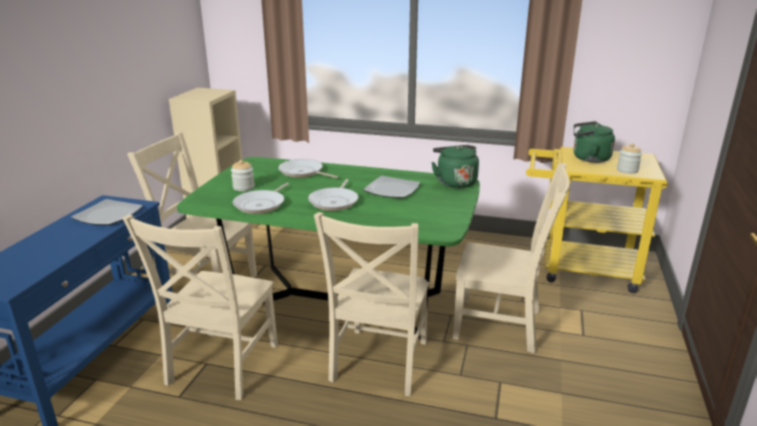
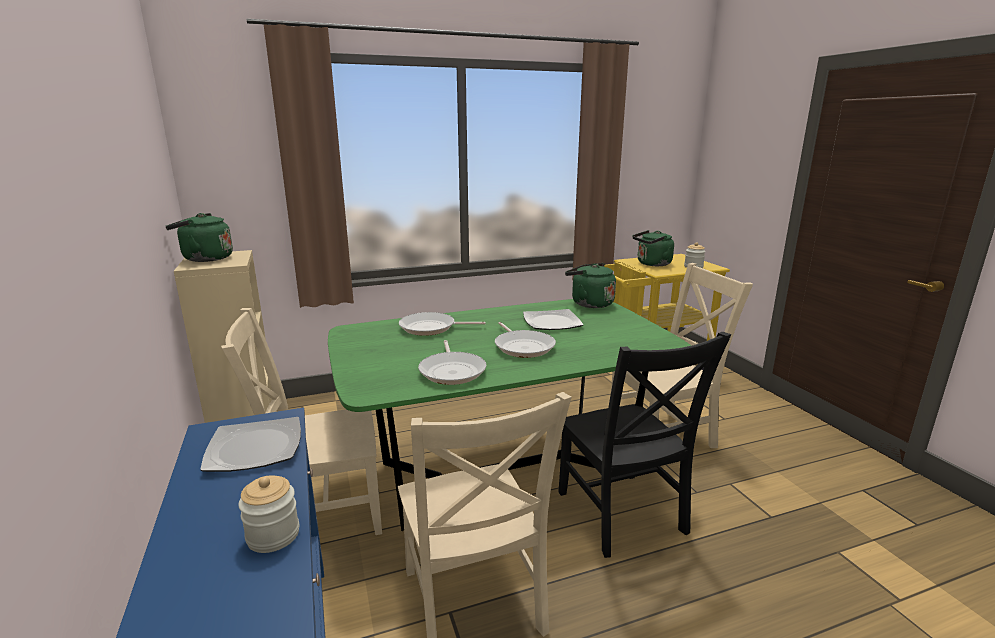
camera: 35 degrees left, 5 degrees down
jar [231,160,255,191] -> jar moved to [238,475,299,553]
beige chair [314,212,430,396] -> black chair [558,332,731,558]
none -> green kettle [166,213,233,262]

